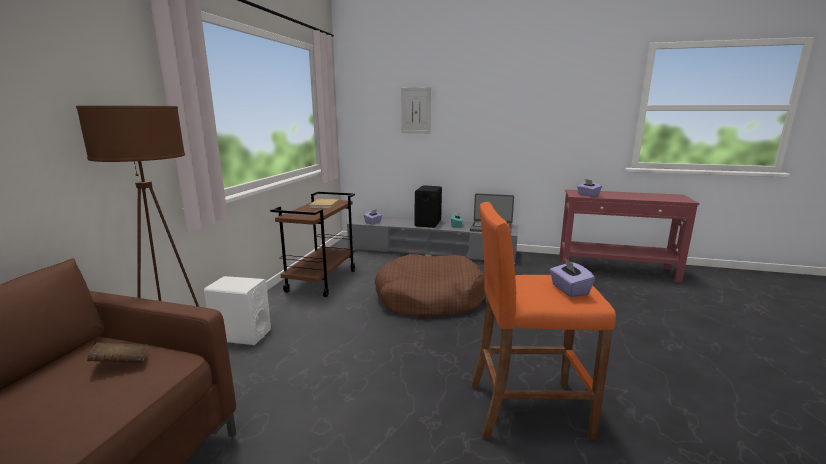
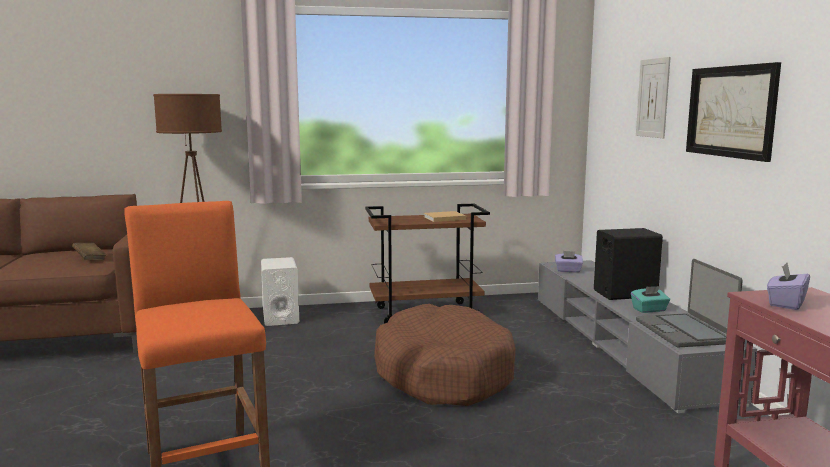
camera: 65 degrees right, 5 degrees down
purple tissue box [550,257,595,297] -> none
none -> picture [686,62,781,162]

